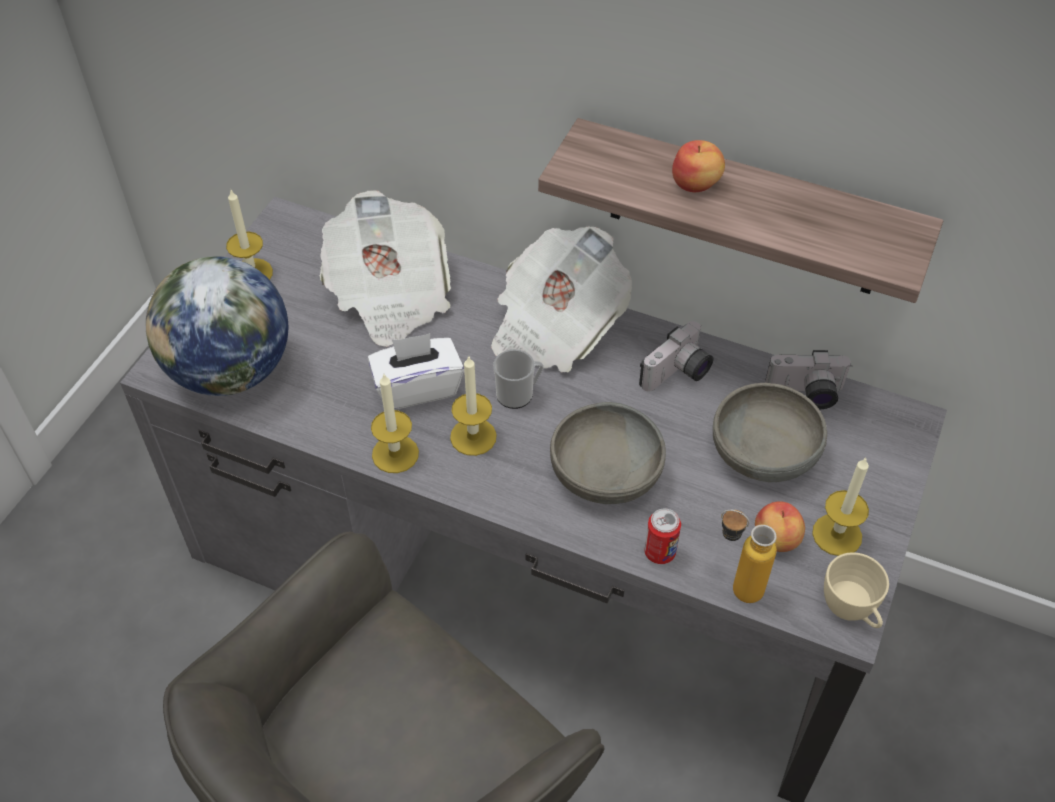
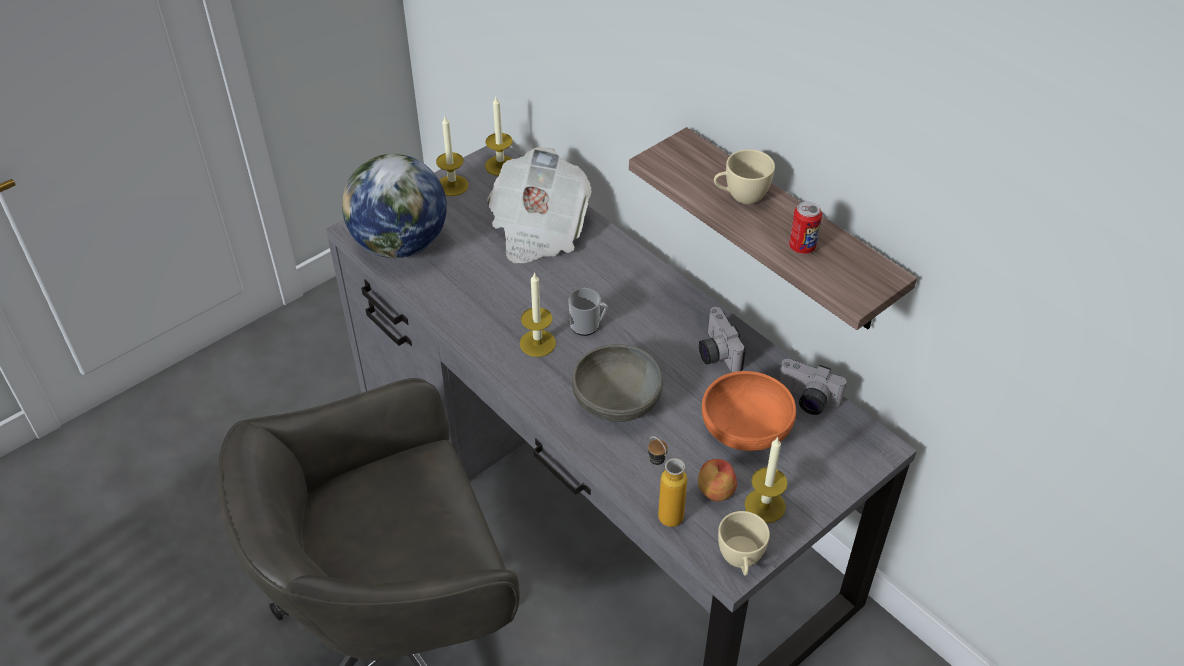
camera: 25 degrees right, 5 degrees down
white tissue box [368,333,464,410] -> none
candle [371,374,419,473] -> candle moved to [485,97,513,176]
newspaper [491,227,632,372] -> none
camera [639,321,713,392] -> camera turned 90 degrees clockwise [699,307,746,372]
can [644,509,681,564] -> can moved to [789,201,822,254]
apple [672,140,725,192] -> beige cup [714,149,775,204]
grey bowl [713,383,827,482] -> orange bowl [702,371,796,451]

